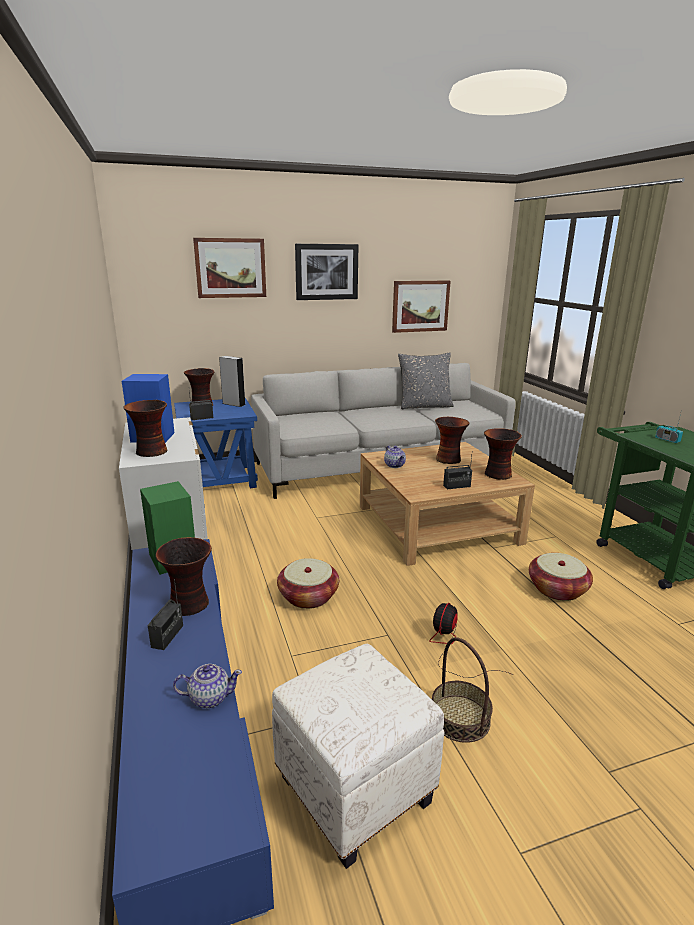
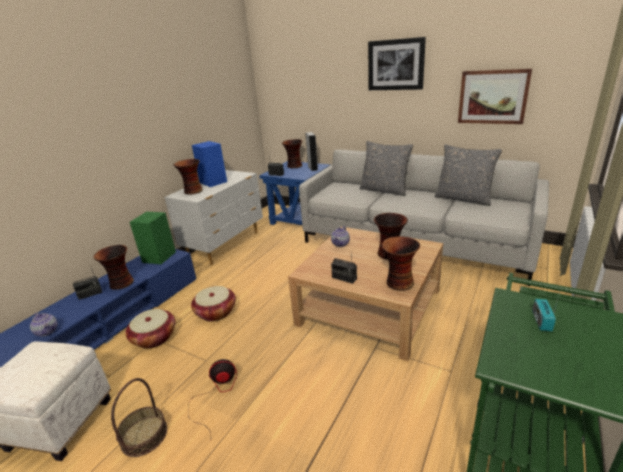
camera: 50 degrees right, 5 degrees up
picture [193,238,266,298] -> none
basket [529,553,593,601] -> basket moved to [125,309,175,349]
none -> grey pillow [360,141,413,196]

